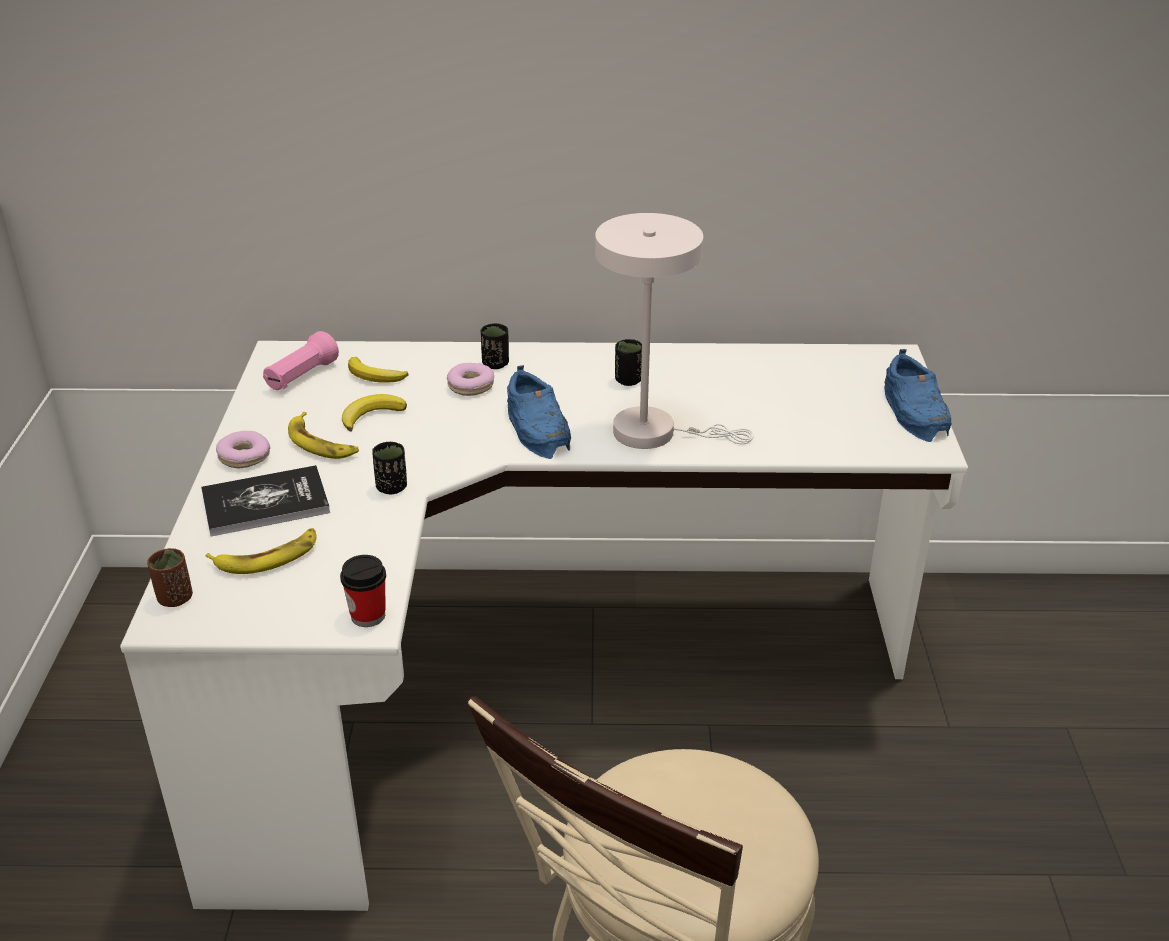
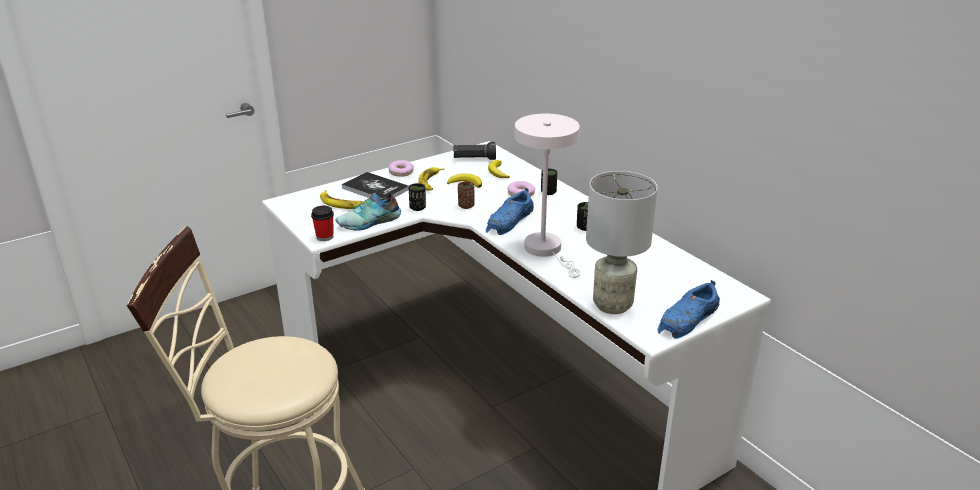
camera: 55 degrees right, 5 degrees down
brown cup [147,548,193,607] -> brown cup moved to [458,182,475,209]
pink flashlight [263,331,339,390] -> black flashlight [453,142,496,160]
none -> shoe [335,193,401,231]
none -> grey table lamp [586,171,658,314]

